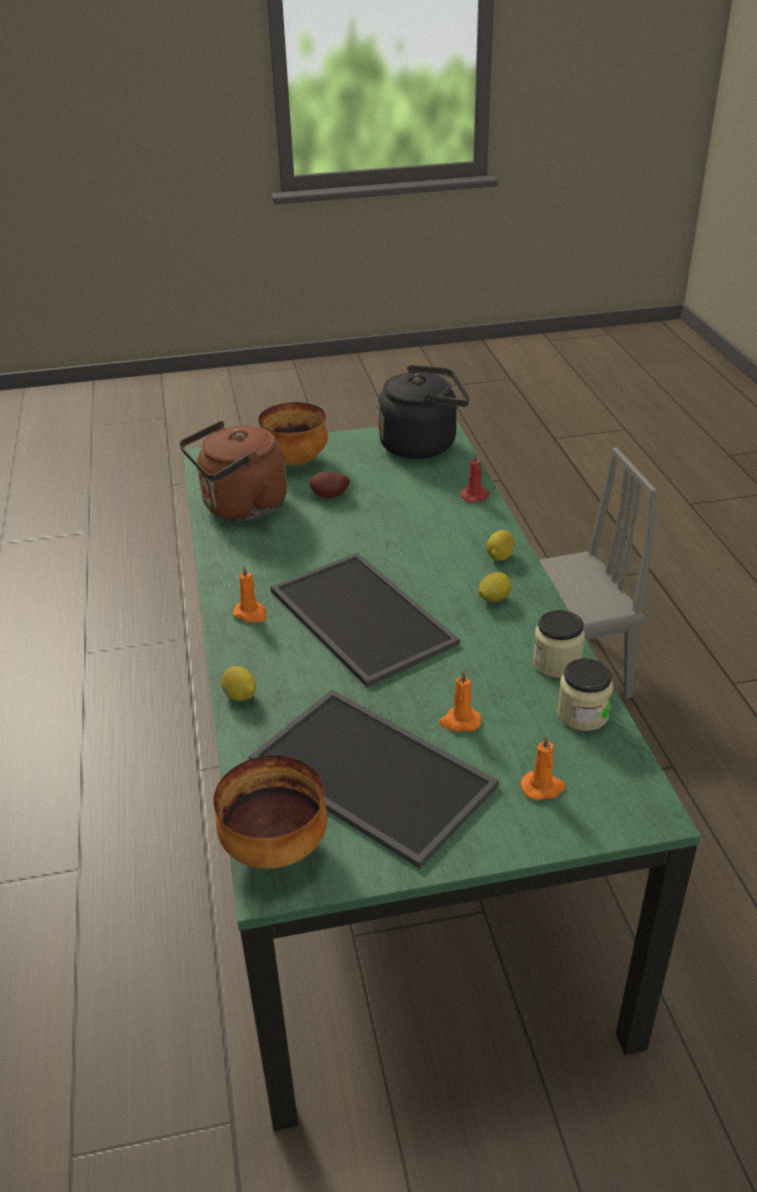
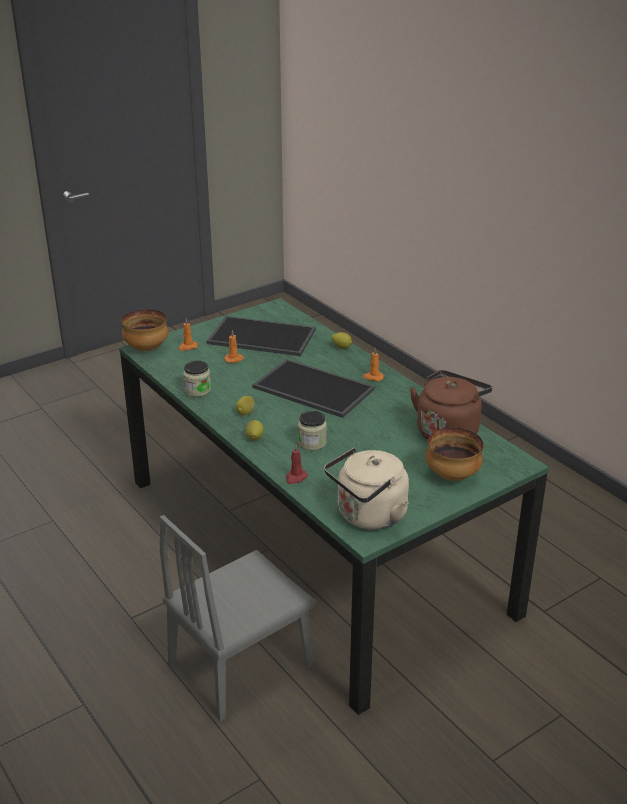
camera: 155 degrees right, 5 degrees down
bowl [213,755,327,869] -> bowl moved to [121,309,168,351]
potato [310,472,350,498] -> none
black kettle [377,365,470,459] -> beige kettle [324,448,409,530]
jar [557,658,613,731] -> jar moved to [298,411,327,450]

